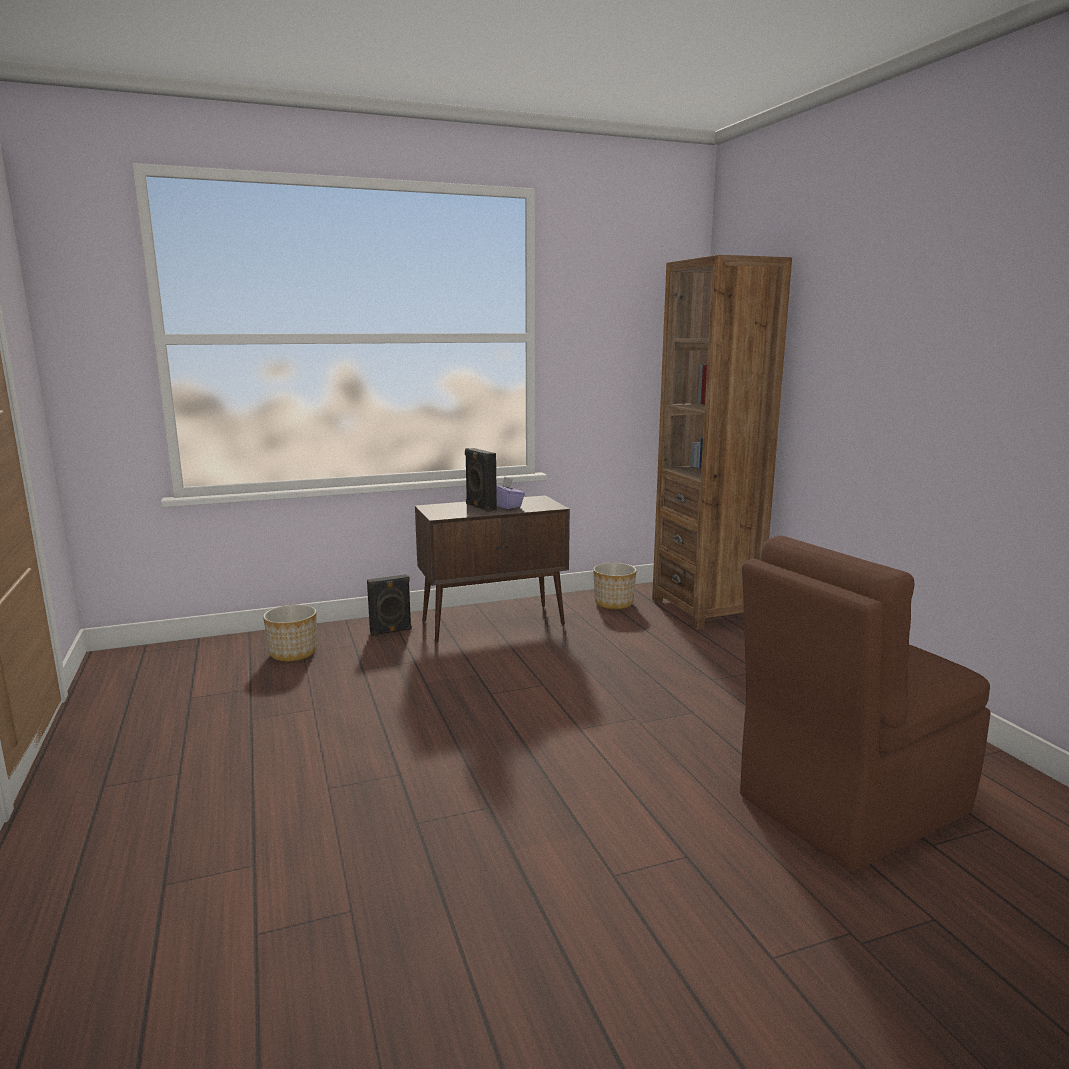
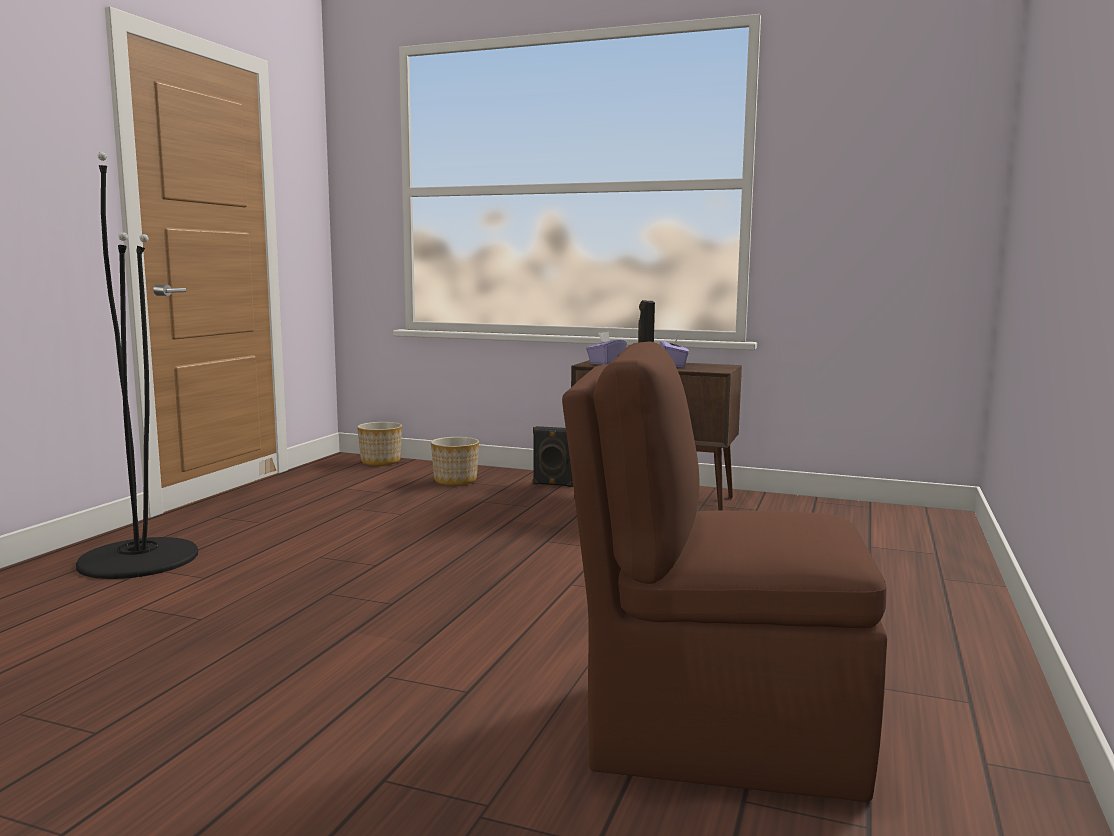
camera: 40 degrees right, 5 degrees down
planter [593,563,637,609] -> planter moved to [357,422,402,466]
brown bookcase [652,255,792,629] -> none
none -> black floor lamp [76,152,198,579]
none -> purple tissue box [586,332,627,365]

